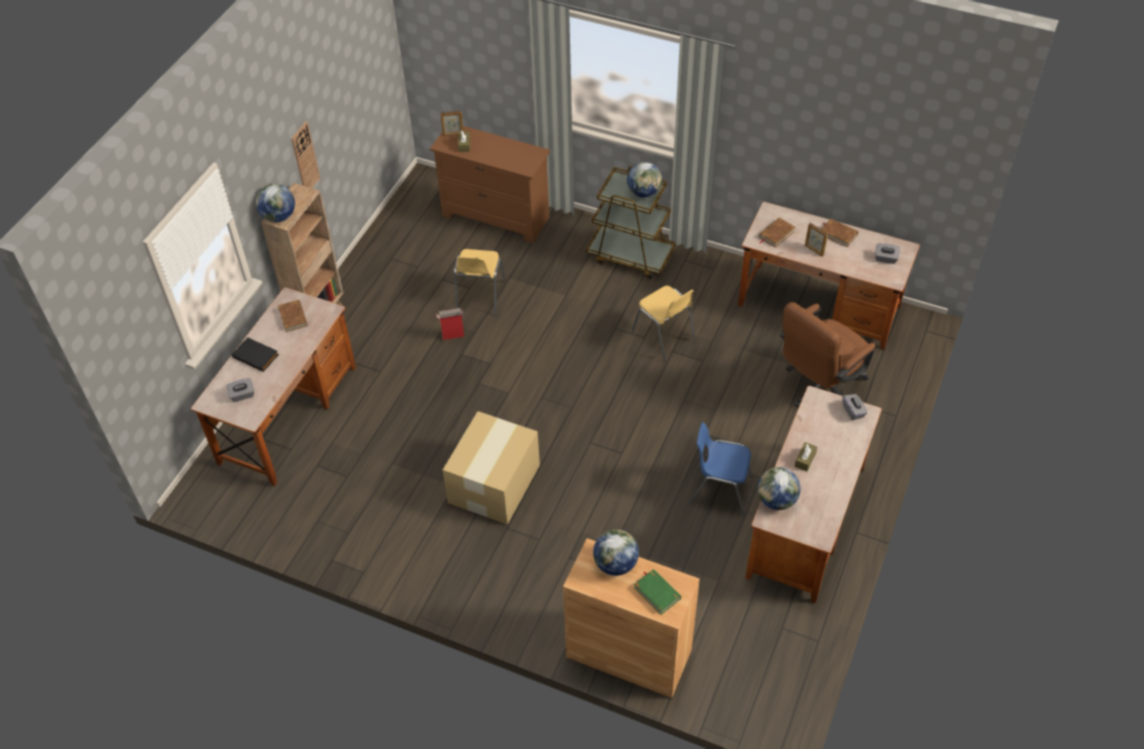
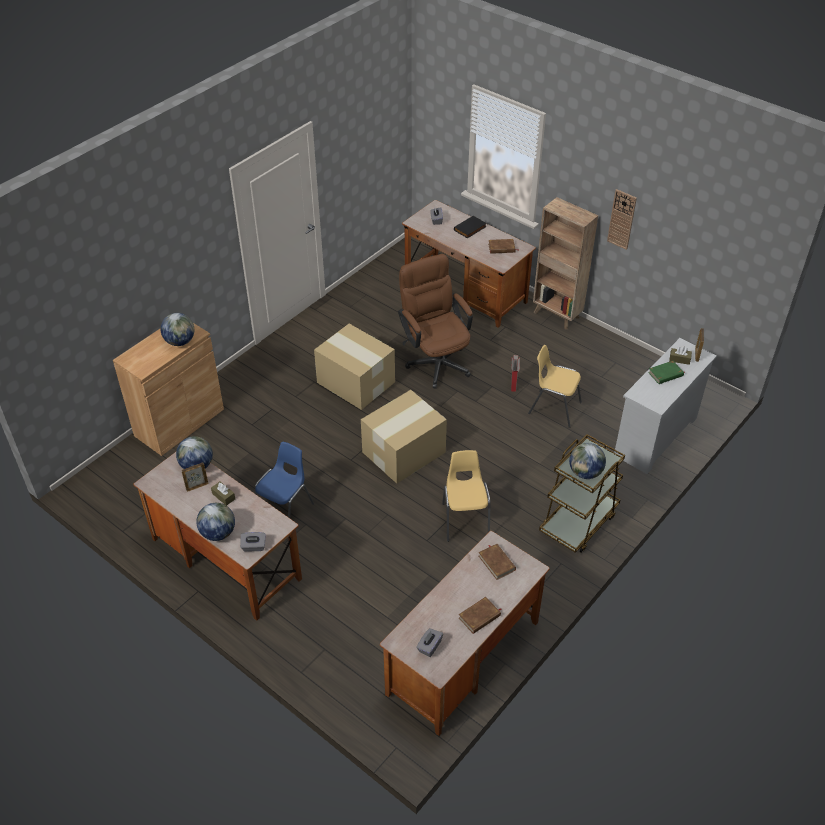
camera: 105 degrees right, 5 degrees down
globe [256,184,295,222] -> globe moved to [196,503,235,541]
brown dresser [430,126,550,243] -> white dresser [614,338,717,474]
yellow chair [631,286,696,361] -> yellow chair turned 105 degrees clockwise [442,450,490,542]
green book [634,569,681,615] -> green book moved to [648,361,685,384]
brown office chair [780,302,875,408] -> brown office chair moved to [398,254,473,389]
picture frame [805,223,828,257] -> picture frame moved to [181,462,209,492]
none -> cardboard box [361,390,447,484]

